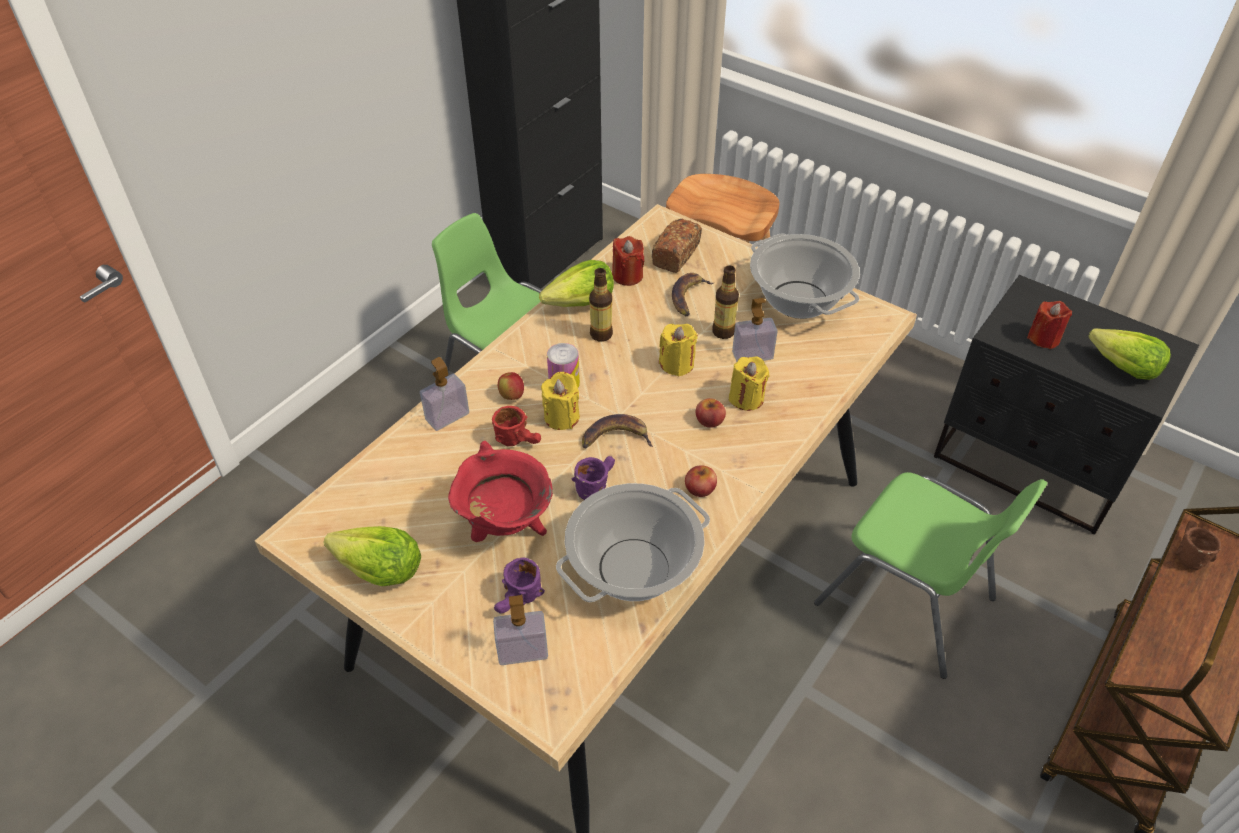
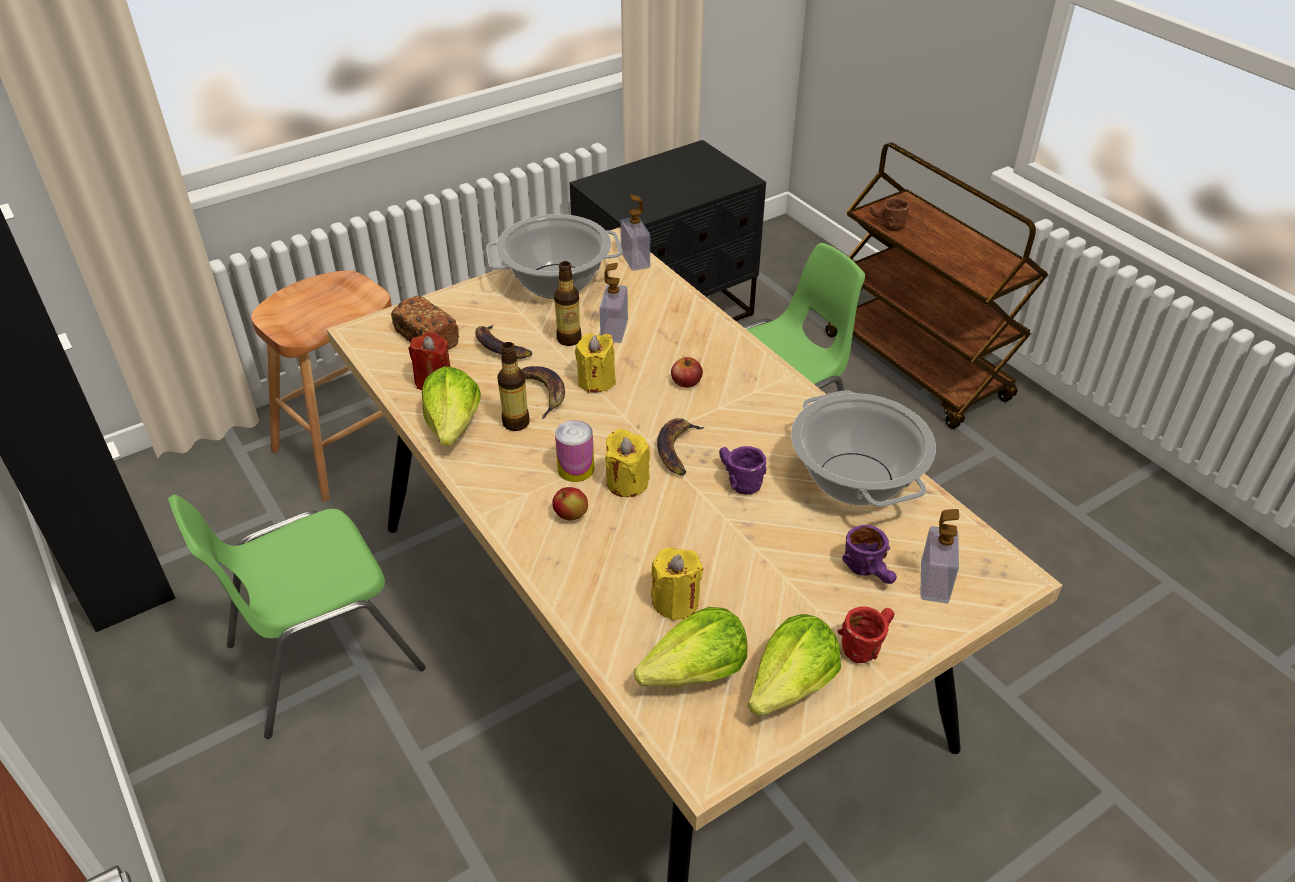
camera: 70 degrees left, 5 degrees down
soap dispenser [420,357,469,431] -> soap dispenser moved to [620,195,650,271]
red cooking pot [448,441,553,542] -> none
red mug [492,406,541,446] -> red mug moved to [837,606,895,663]
apple [685,465,717,497] -> none
yellow candle [729,356,769,411] -> yellow candle moved to [651,547,703,621]
red candle [1027,301,1072,349] -> none
lettuce [1088,328,1171,380] -> lettuce moved to [634,607,748,687]
none -> banana [521,366,565,419]

